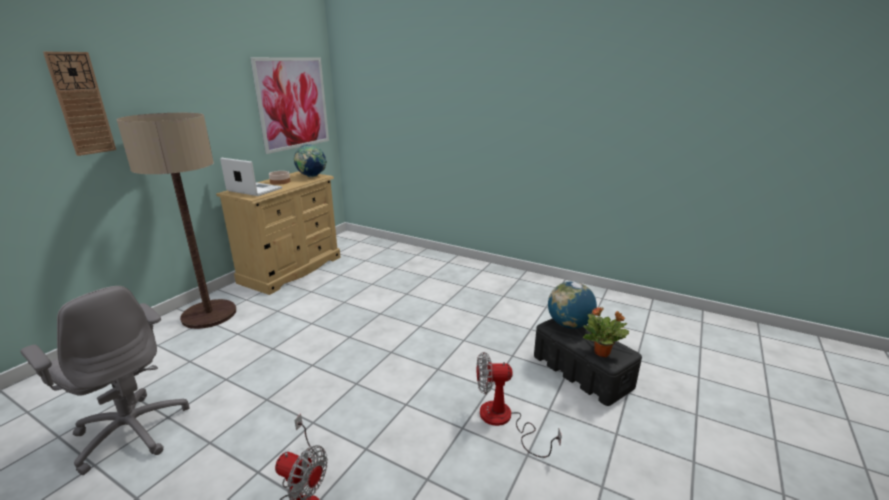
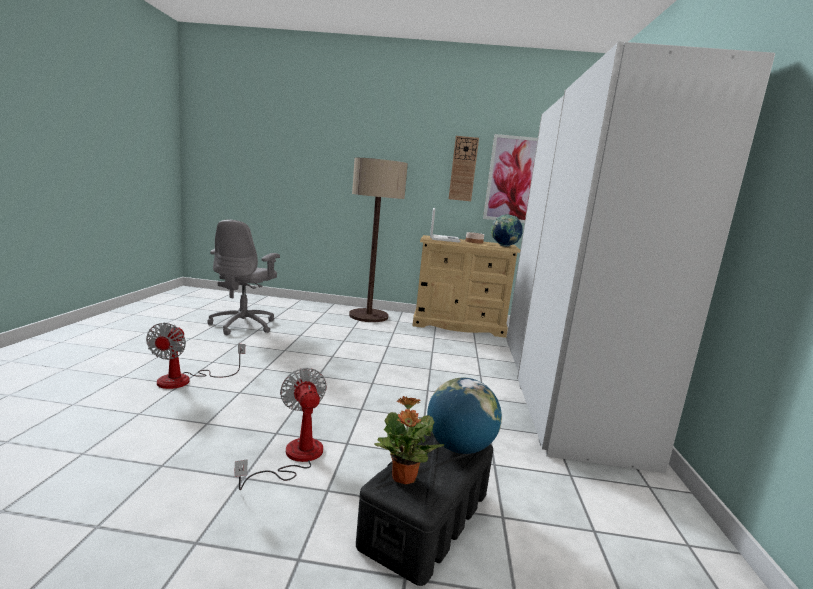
camera: 65 degrees right, 10 degrees down
wall clock [43,52,116,156] -> wall clock moved to [449,136,479,201]
none -> white wardrobe [506,41,775,473]

